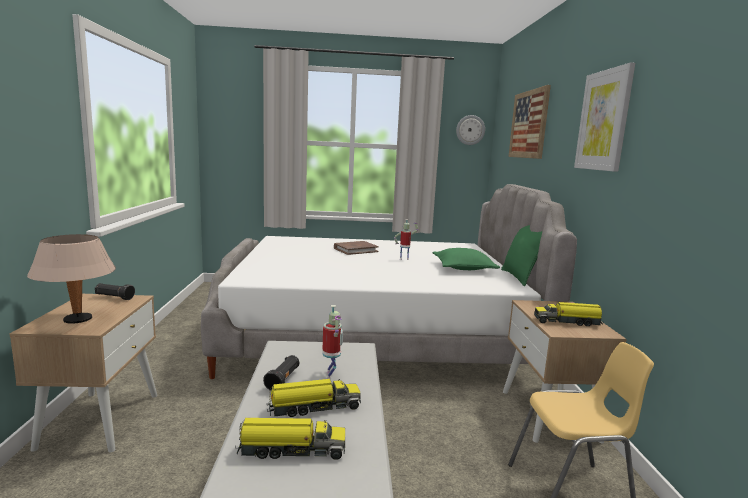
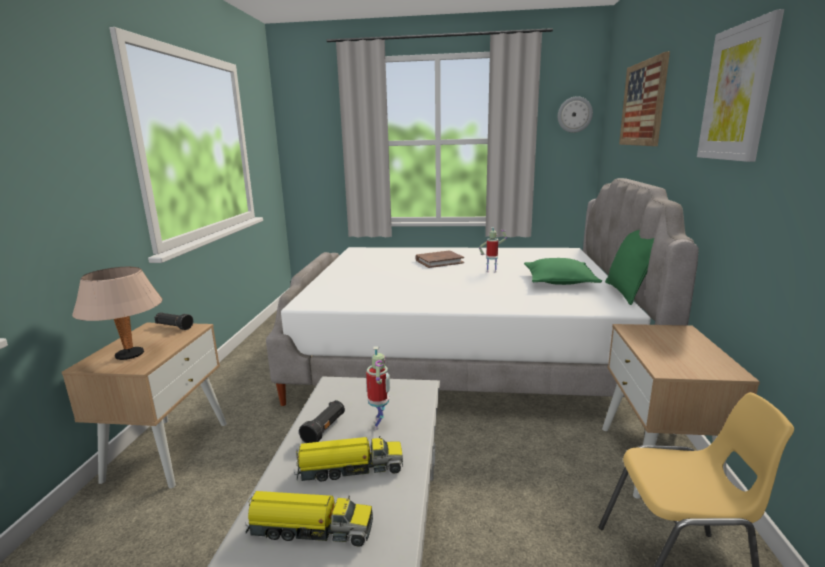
camera: 10 degrees right, 5 degrees up
toy truck [534,302,603,326] -> none

